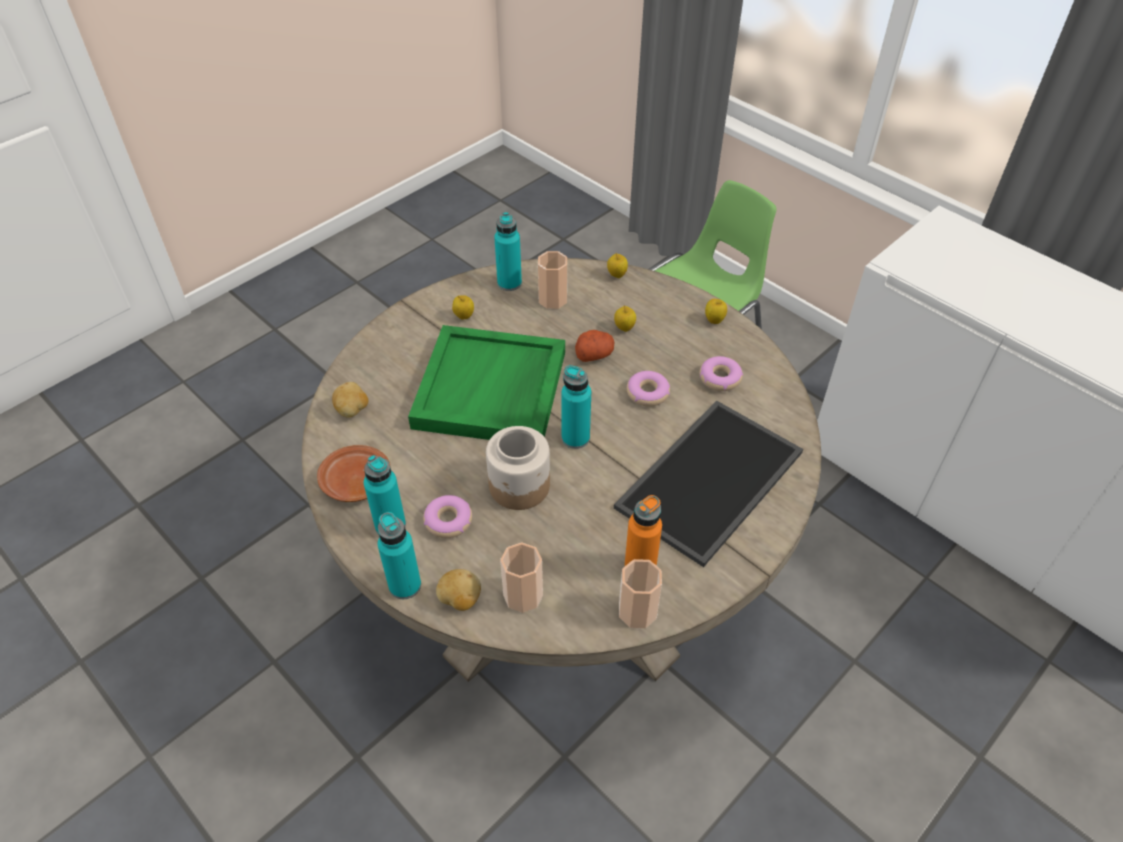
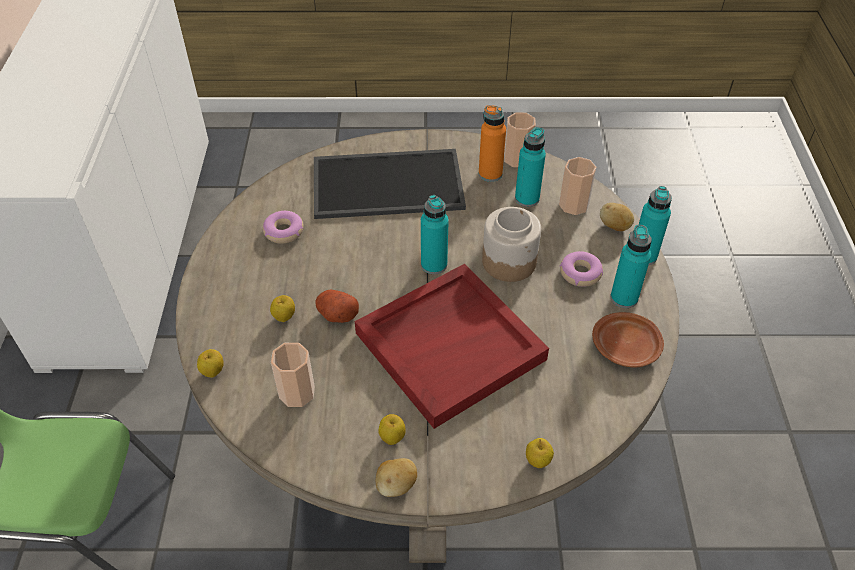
camera: 135 degrees left, 0 degrees up
potato [332,382,368,417] -> potato moved to [376,458,417,497]
green tray [408,325,565,440] -> red tray [355,264,549,429]
turquoise bottle [494,212,522,291] -> turquoise bottle moved to [515,127,546,207]
donut [627,371,670,407] -> none
apple [705,299,727,324] -> apple moved to [526,438,554,468]

